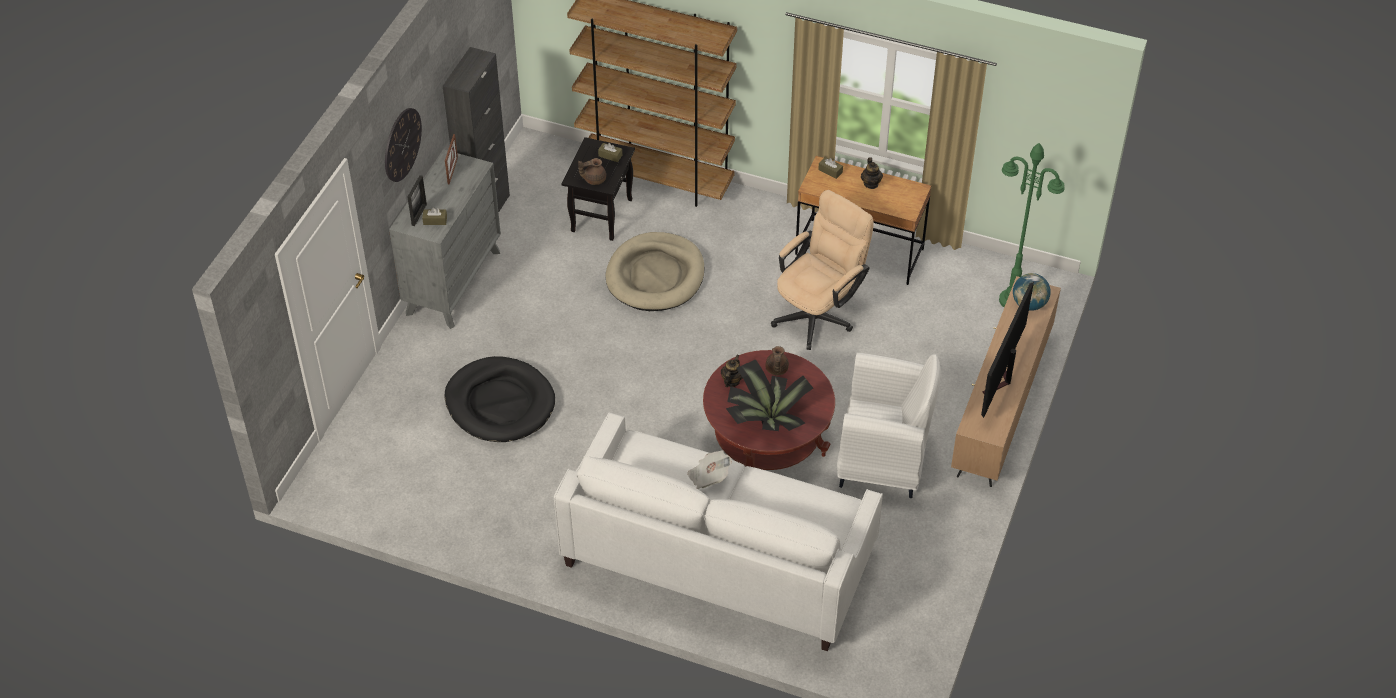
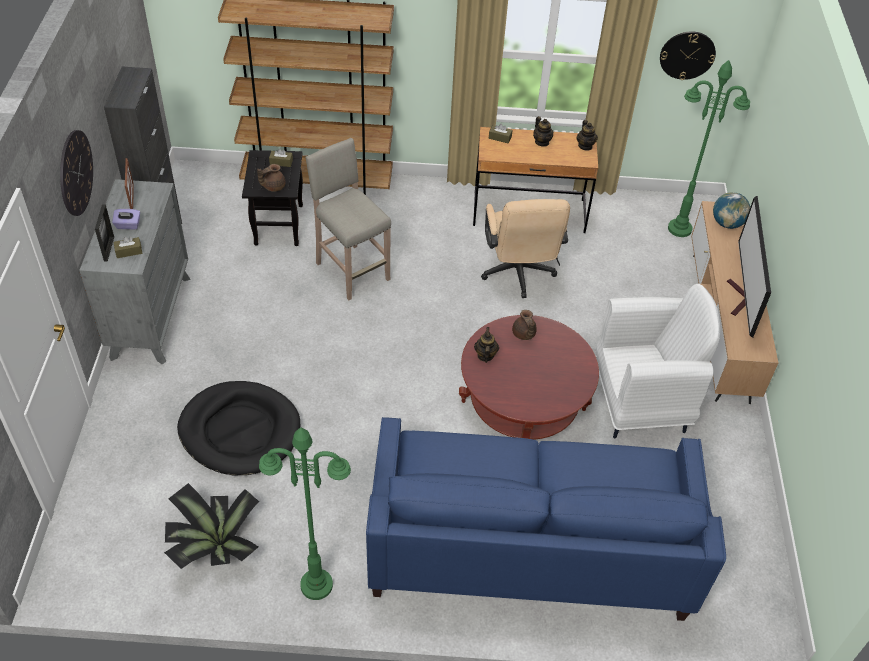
camera: 20 degrees left, 0 degrees up
white sofa [554,412,883,651] -> blue sofa [366,417,726,621]
beige dog bed [606,232,705,311] -> beige stool [305,138,391,300]
newspaper [687,450,732,489] -> none
potted plant [726,359,813,431] -> potted plant moved to [164,483,259,569]
beige office chair [771,190,874,350] -> beige office chair turned 150 degrees clockwise [481,199,570,298]
none -> purple tissue box [112,209,140,229]
none -> green floor lamp [259,428,351,600]
none -> teapot [576,120,598,151]
none -> wall clock [660,31,716,80]

